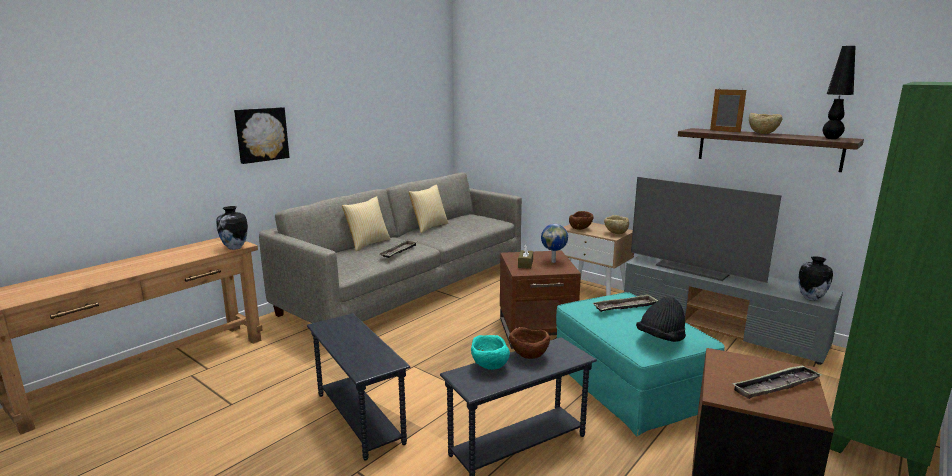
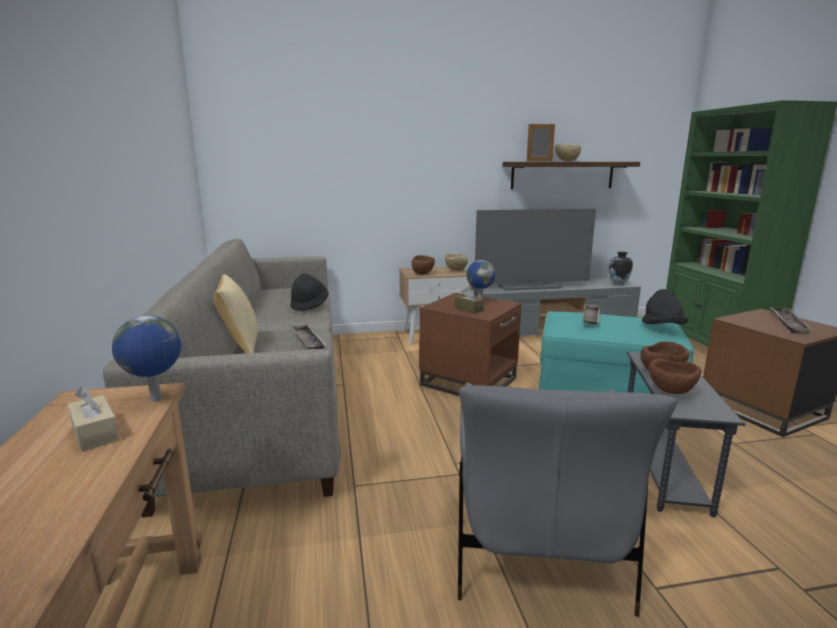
camera: 50 degrees left, 0 degrees up
vase [216,206,248,250] -> globe [112,315,181,402]
picture [234,107,289,164] -> none
grey side table [307,314,411,461] -> grey armchair [458,382,678,617]
pillow [409,184,449,233] -> none
turquoise bowl [471,335,510,370] -> brown bowl [648,359,702,394]
black table lamp [823,46,855,139] -> none
none -> beige tissue box [67,386,120,452]
none -> black hat [290,273,329,311]

